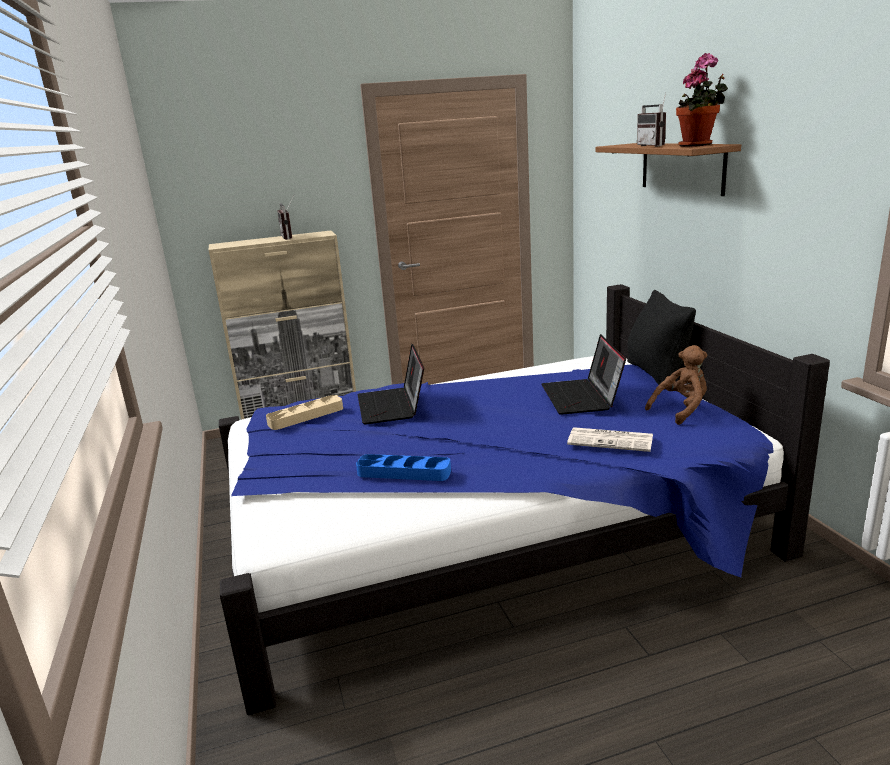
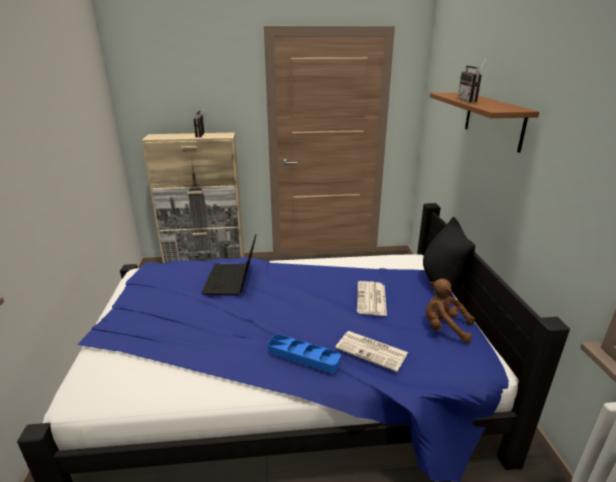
camera: 10 degrees right, 5 degrees up
beige tray [266,395,343,430] -> none
blue tray [356,454,451,481] -> blue tray moved to [268,334,341,373]
laptop [542,334,626,415] -> newspaper [357,281,387,316]
brown plush toy [645,345,707,425] -> brown plush toy turned 135 degrees counterclockwise [426,279,475,343]
potted plant [676,53,728,147] -> none

